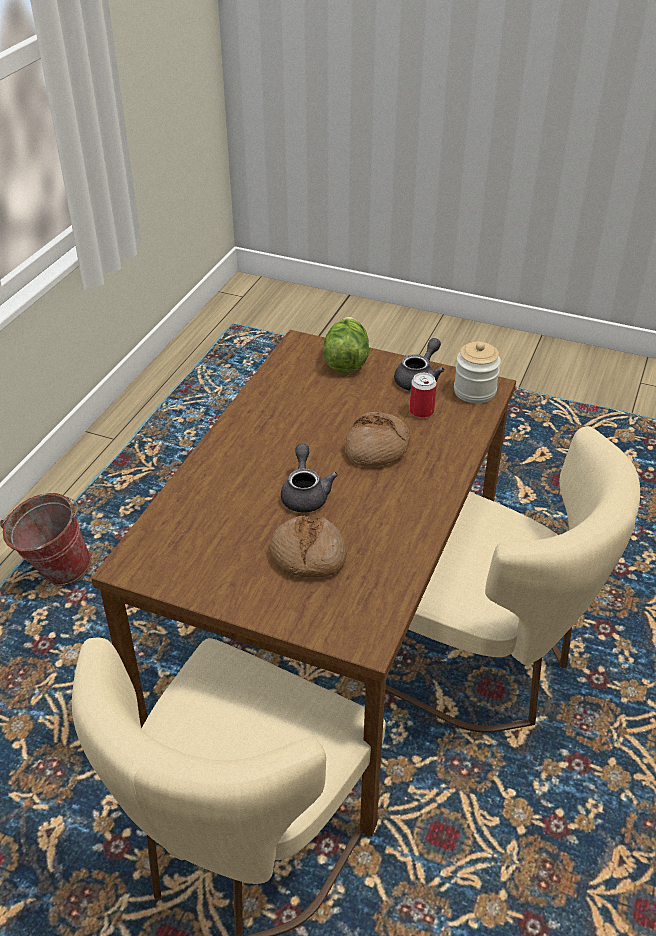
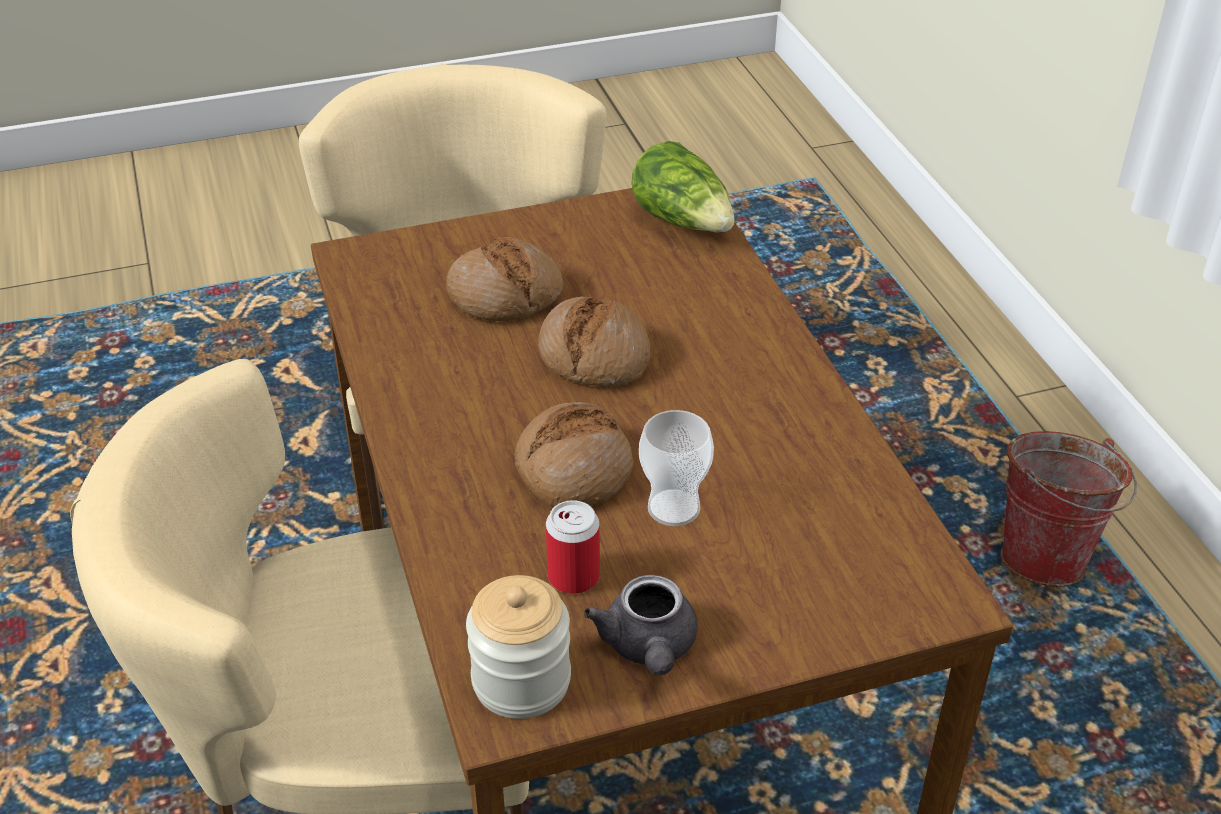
camera: 140 degrees right, 0 degrees up
grey teapot [281,444,338,513] -> bread [538,296,650,387]
lettuce [323,317,369,373] -> lettuce moved to [632,141,735,232]
none -> cup [639,410,714,526]

